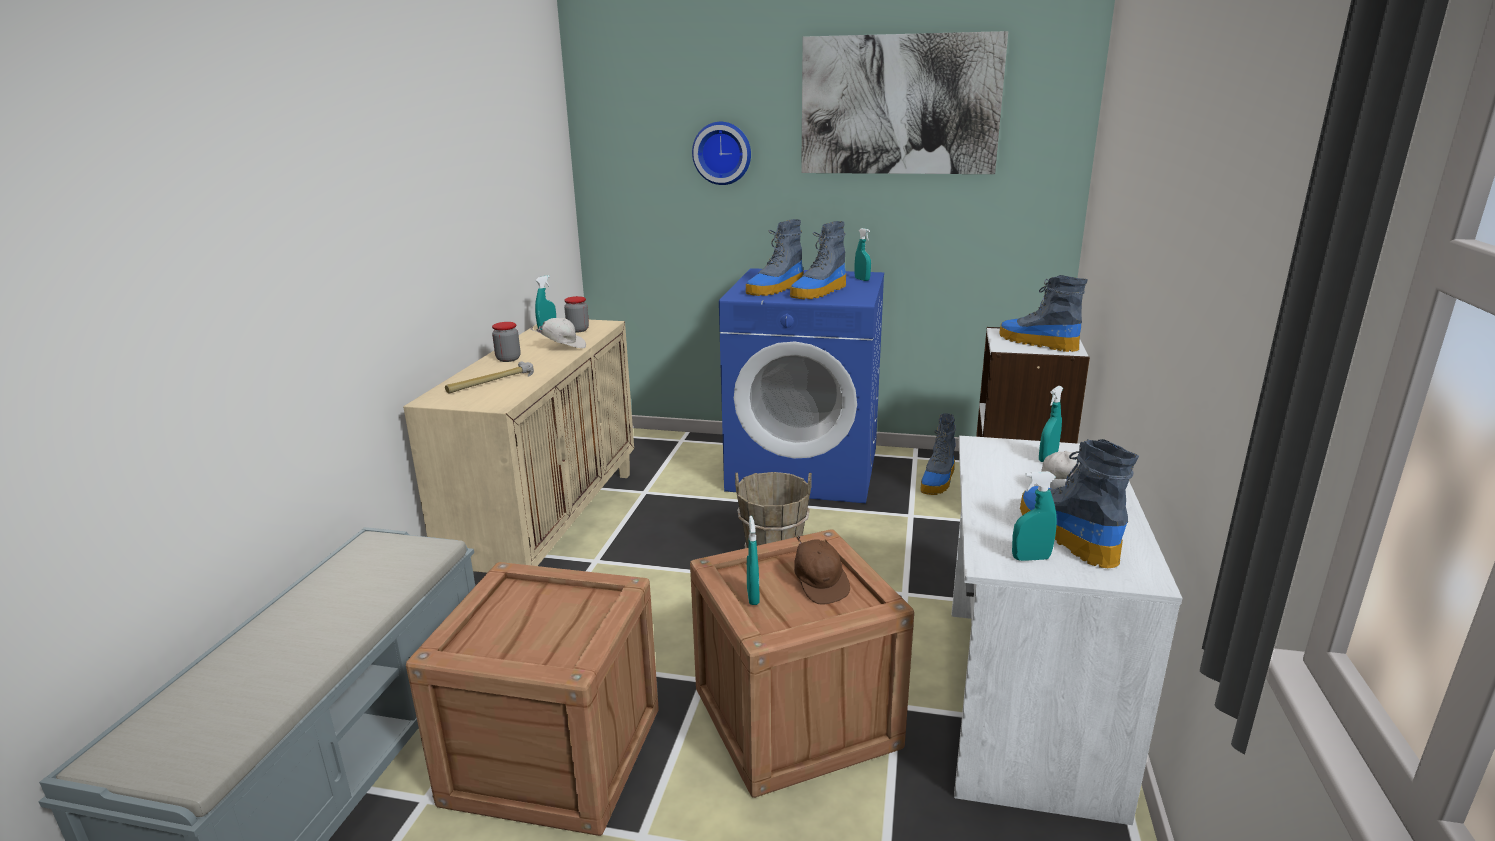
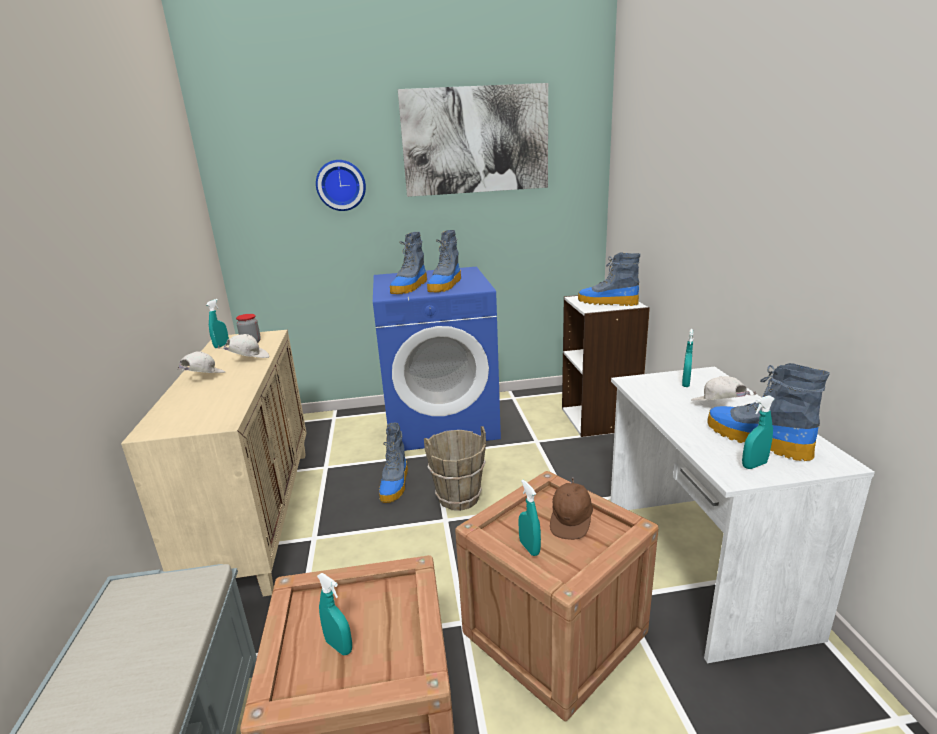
camera: 20 degrees left, 0 degrees up
hammer [445,361,534,394] -> none
jar [492,322,521,362] -> white cap [178,351,225,373]
brown cap [794,535,850,605] -> brown cap turned 60 degrees clockwise [550,478,593,540]
turquoise spray bottle [855,228,871,281] -> turquoise spray bottle moved to [317,573,352,655]
boot [920,413,956,495] -> boot moved to [379,423,408,503]

